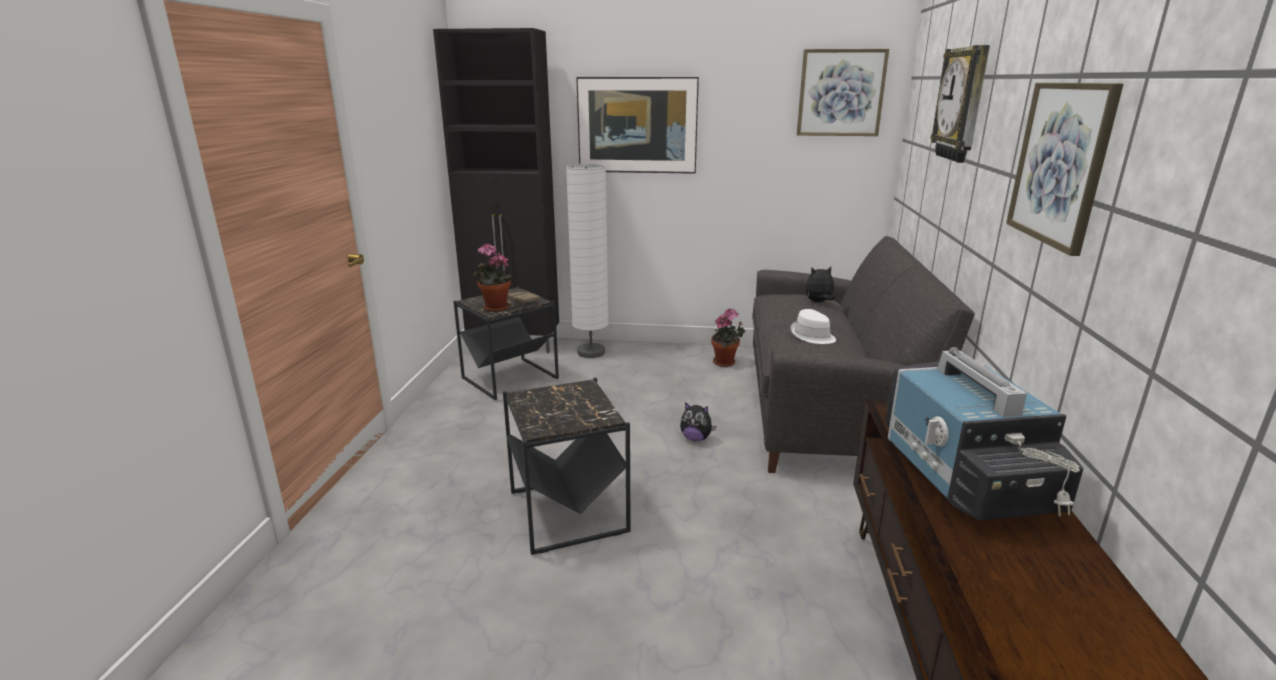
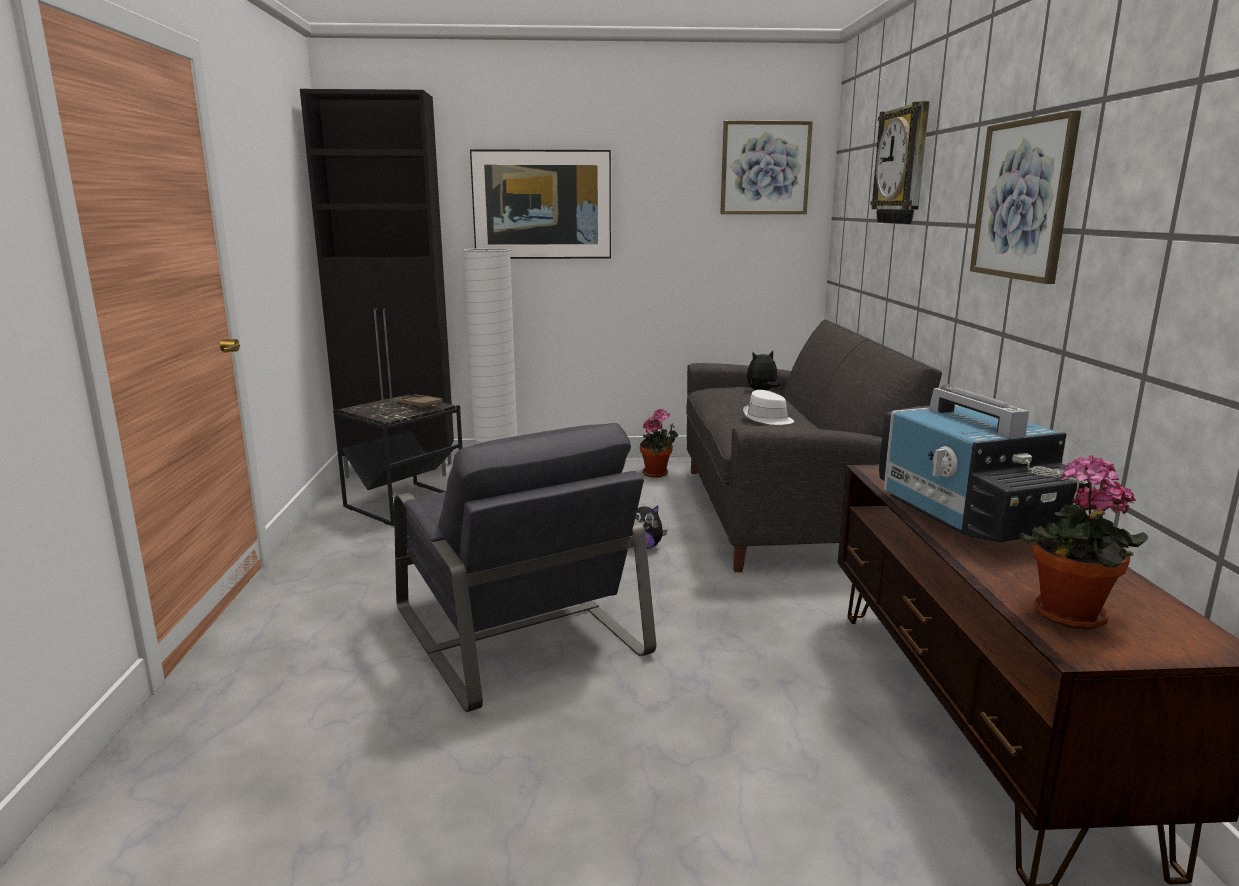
camera: 10 degrees left, 5 degrees down
potted plant [473,243,513,312] -> potted plant moved to [1019,455,1148,630]
black side table [503,378,631,555] -> grey armchair [394,423,656,712]

